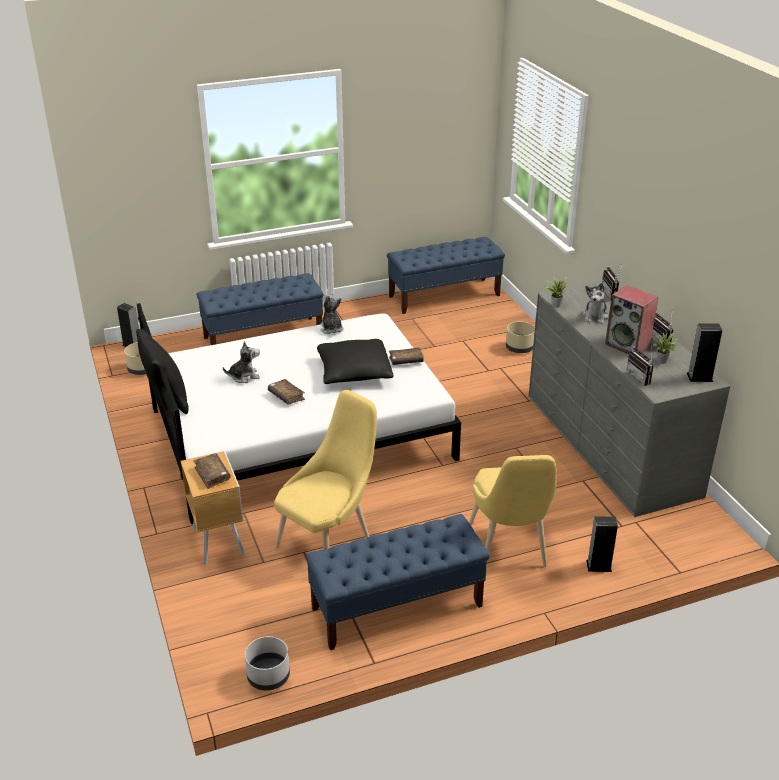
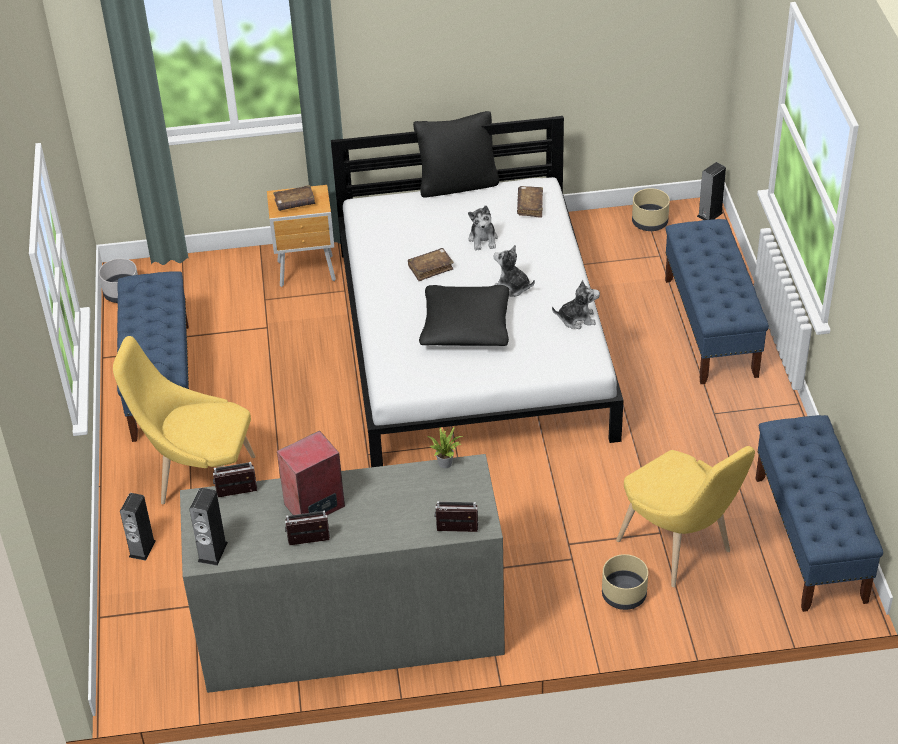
camera: 105 degrees right, 10 degrees up
yellow chair [274,390,377,549] -> yellow chair moved to [616,446,755,587]
brown book [389,347,424,365] -> brown book moved to [517,186,543,218]
plush toy [583,283,608,324] -> plush toy moved to [494,245,535,297]
potted plant [652,333,678,364] -> none

